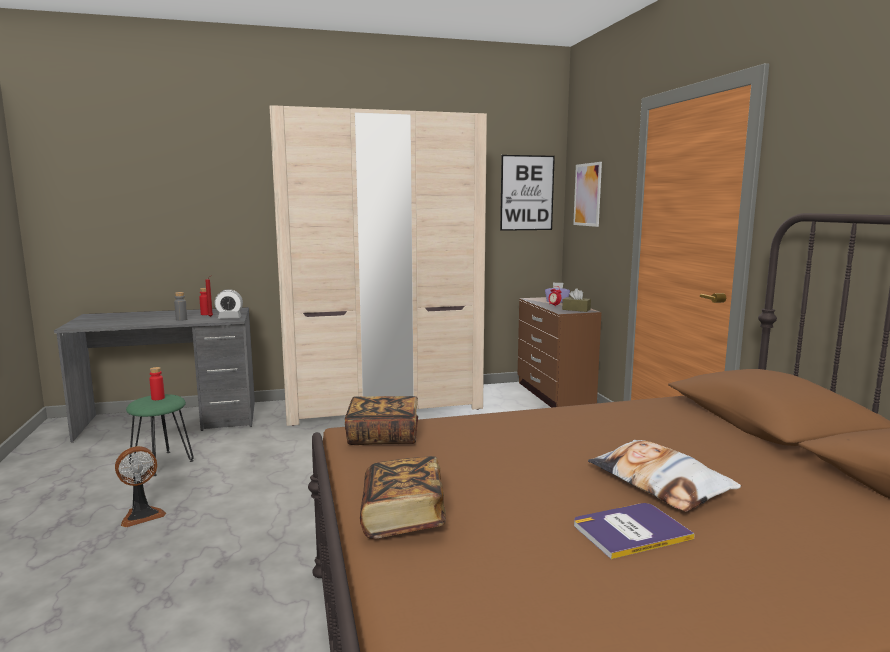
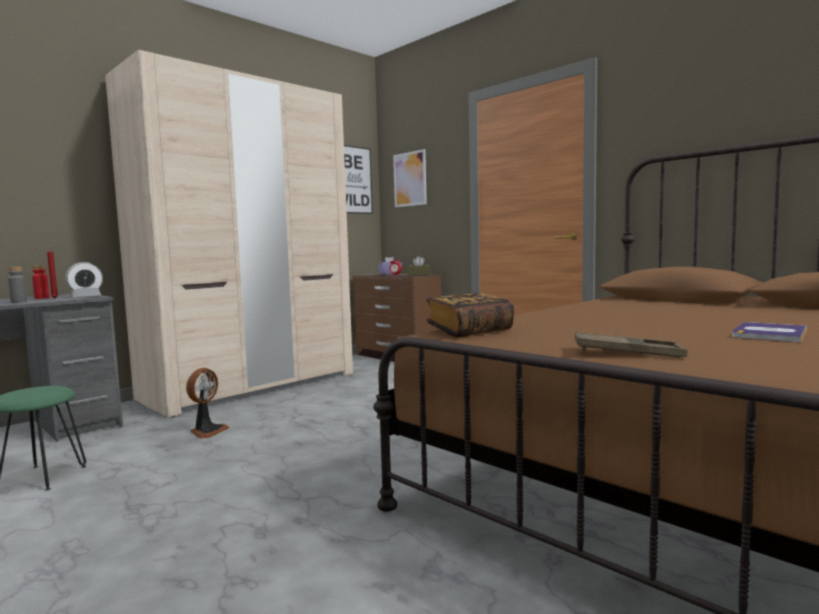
camera: 30 degrees left, 5 degrees down
fan [115,446,166,527] -> fan moved to [186,368,230,439]
red bottle [149,367,165,400] -> none
book [360,456,446,539] -> brown tray [575,332,688,357]
pillow [588,440,741,512] -> none

